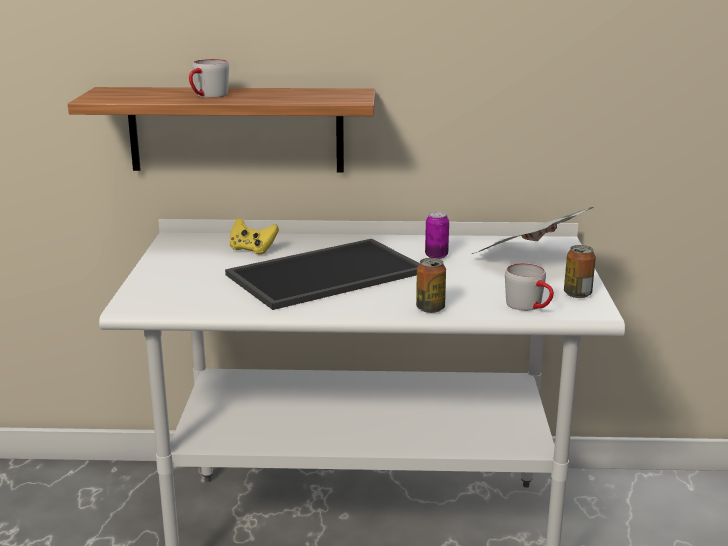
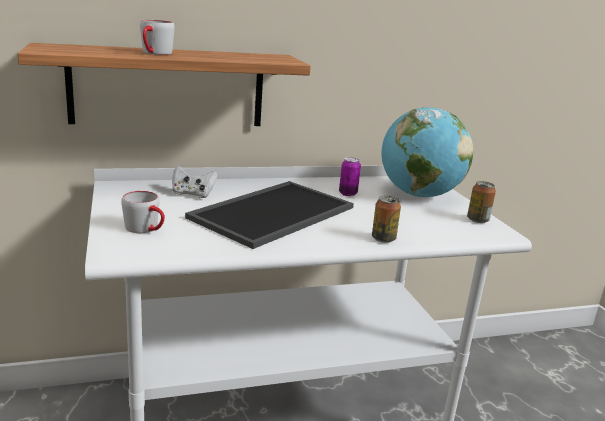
camera: 20 degrees left, 0 degrees up
yellow game controller [230,218,279,255] -> white game controller [172,166,217,198]
newspaper [472,207,594,254] -> globe [381,107,473,197]
grey mug [505,263,554,311] -> grey mug moved to [121,191,165,233]

